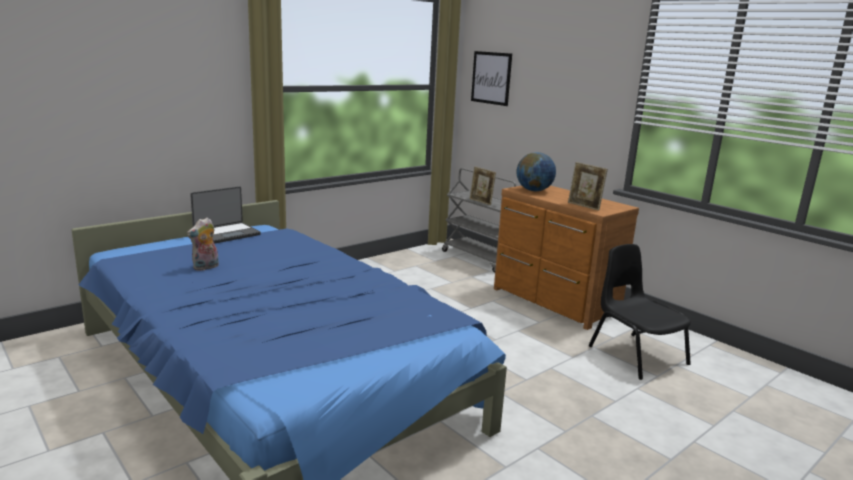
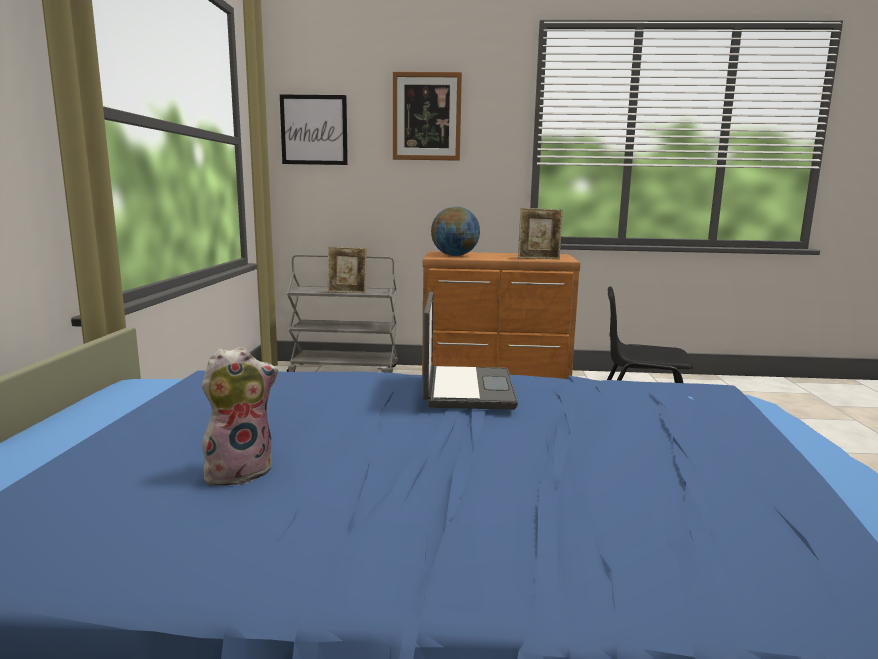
camera: 45 degrees left, 5 degrees down
plush toy [187,217,219,271] -> plush toy turned 120 degrees counterclockwise [202,346,278,486]
laptop [190,186,261,244] -> laptop moved to [423,292,518,410]
none -> picture [393,72,462,161]

